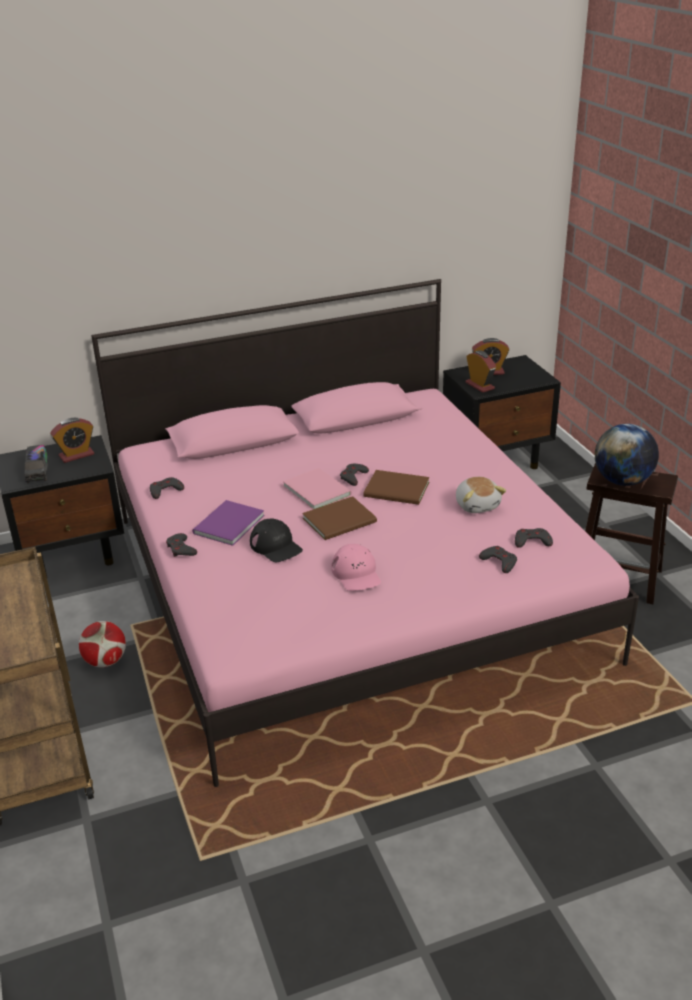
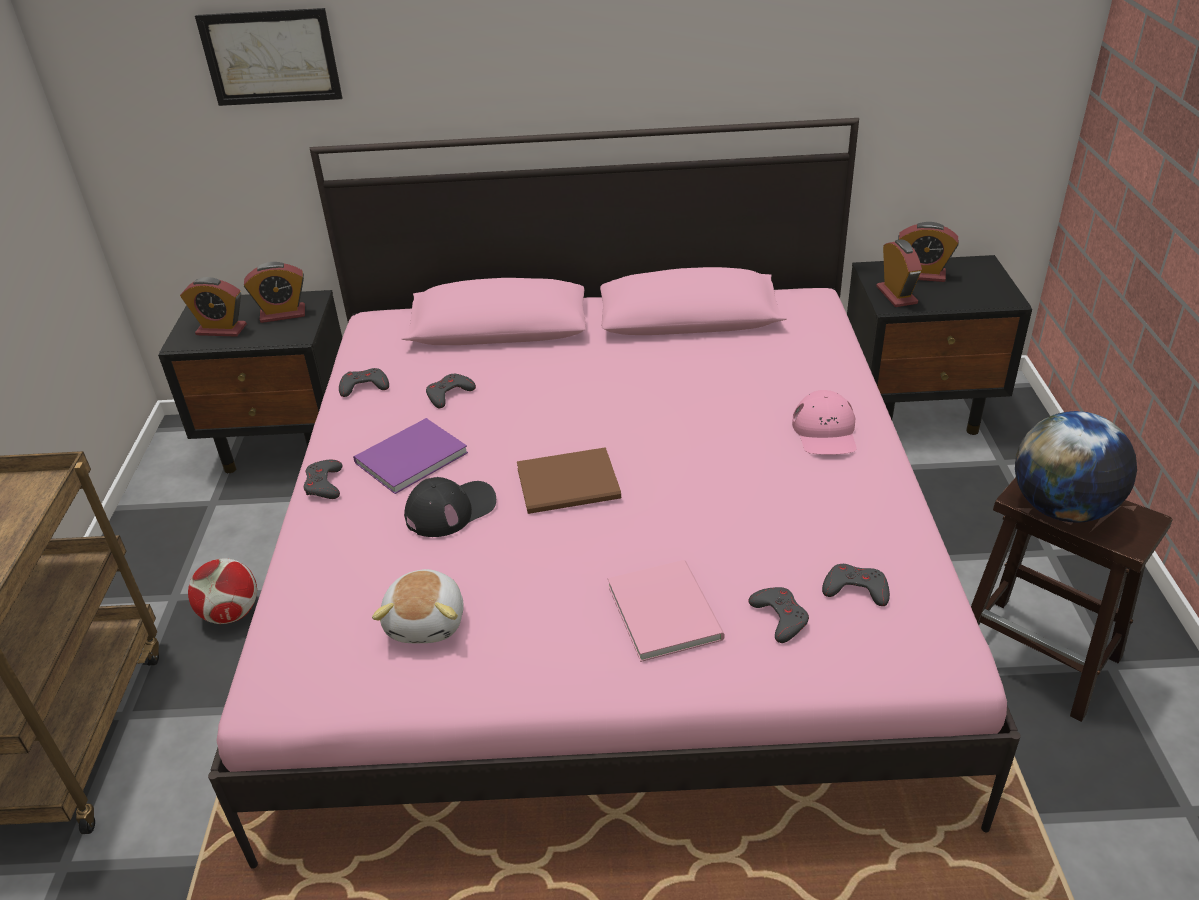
camera: 20 degrees right, 5 degrees up
toy truck [24,445,48,483] -> alarm clock [180,277,247,337]
black cap [250,518,303,562] -> black cap turned 105 degrees counterclockwise [404,477,496,537]
pink book [283,468,352,509] -> pink book moved to [608,560,725,662]
pink cap [331,544,381,591] -> pink cap moved to [792,390,856,455]
grey game controller [340,464,369,486] -> grey game controller moved to [426,374,476,408]
brown book [364,470,430,505] -> none
plush toy [456,477,506,513] -> plush toy moved to [372,569,464,643]
none -> picture [195,8,342,106]

